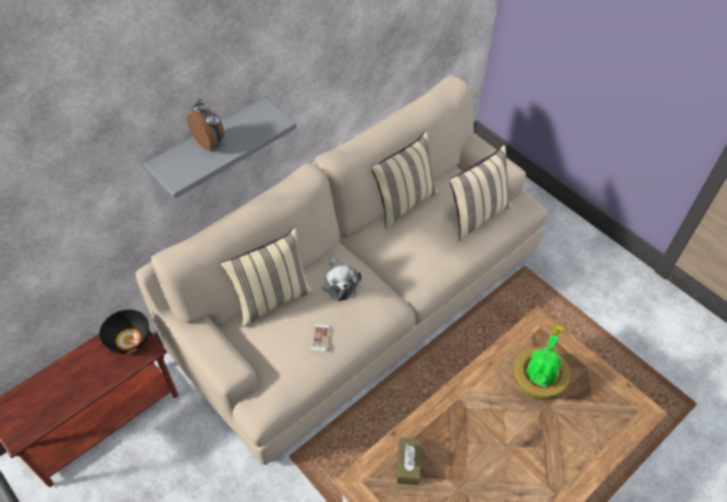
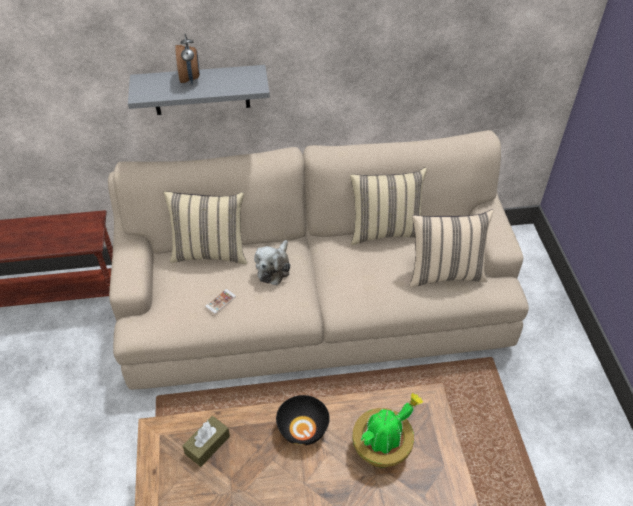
camera: 35 degrees right, 5 degrees down
black bowl [99,310,149,354] -> black bowl moved to [276,395,330,446]

